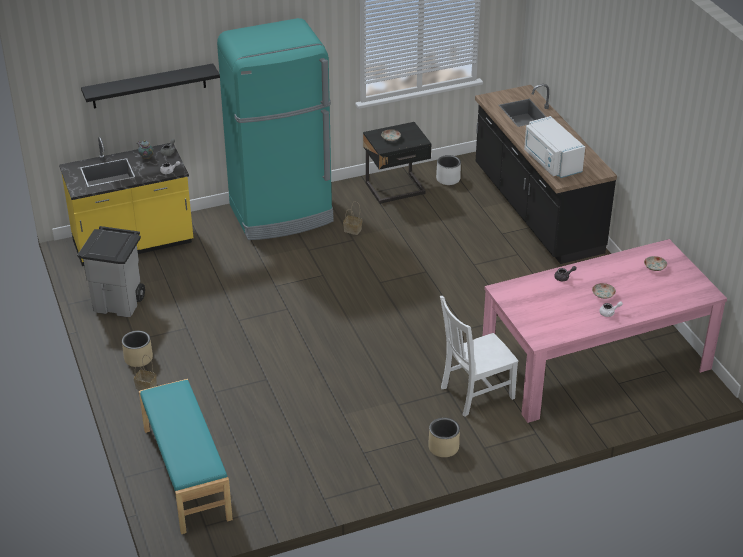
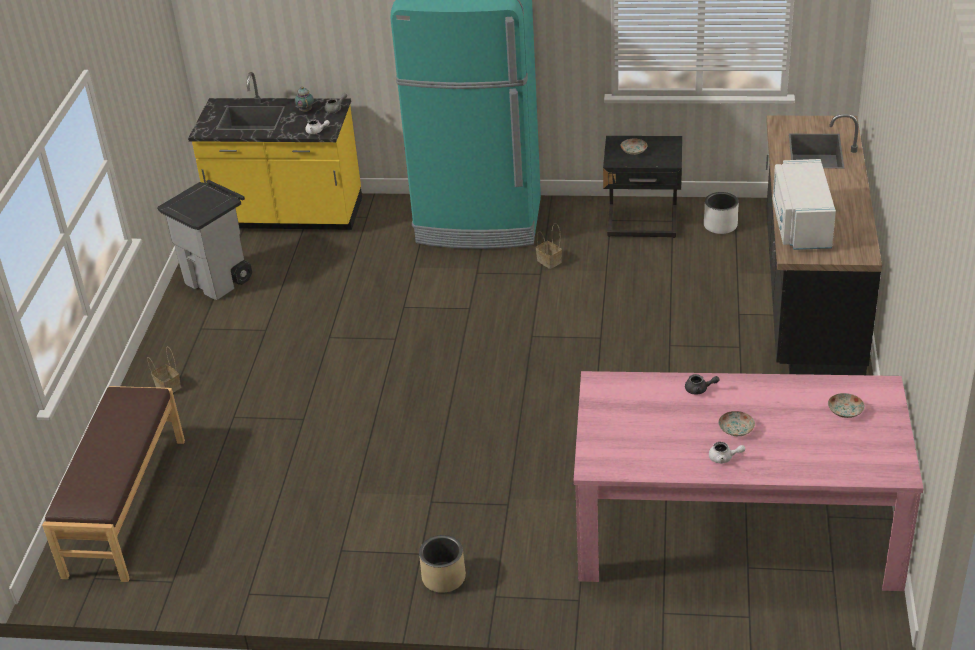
camera: 30 degrees right, 0 degrees up
black shelf [81,63,220,108] -> none
beige planter [122,331,153,367] -> none
turquoise bench [139,379,233,534] -> brown bench [42,386,185,582]
white chair [440,296,518,417] -> none

